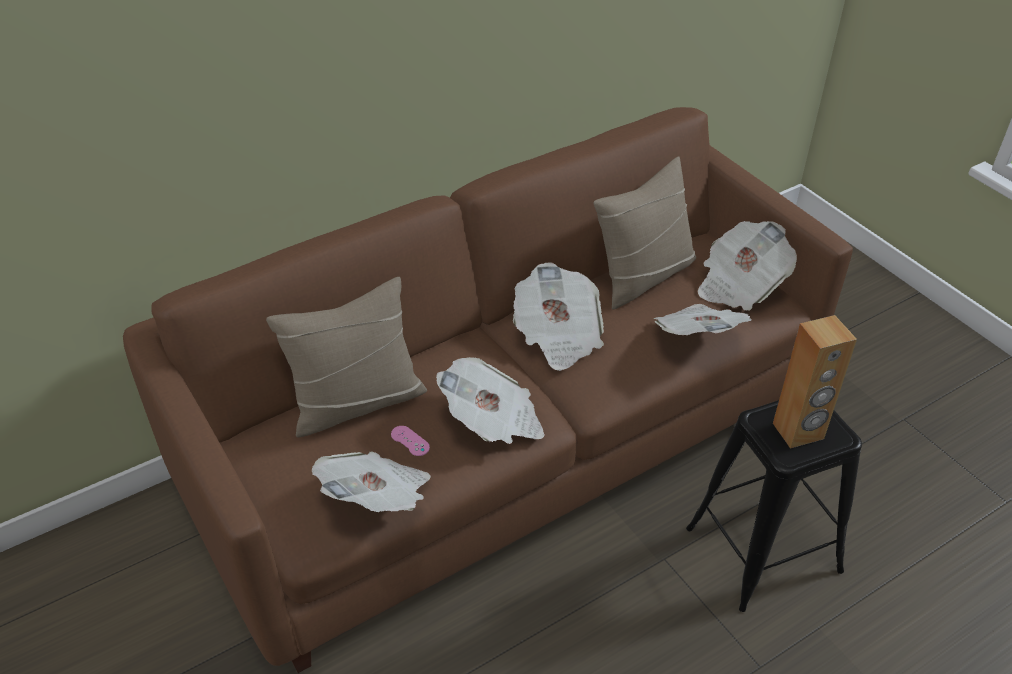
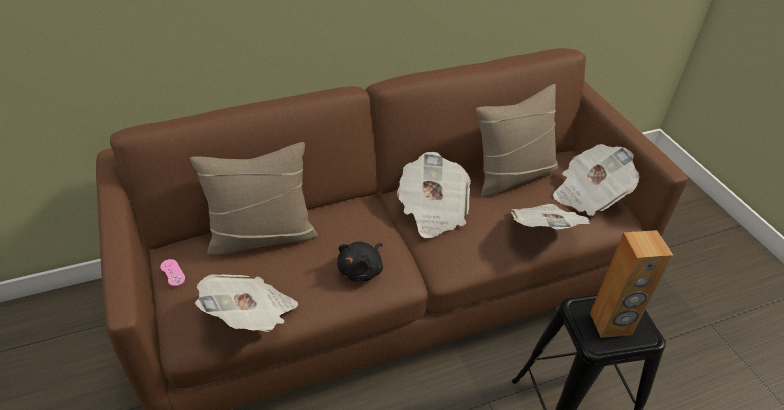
camera: 10 degrees right, 0 degrees up
pink game controller [391,426,430,456] -> pink game controller moved to [160,259,185,286]
newspaper [436,357,545,444] -> black plush toy [337,242,383,281]

